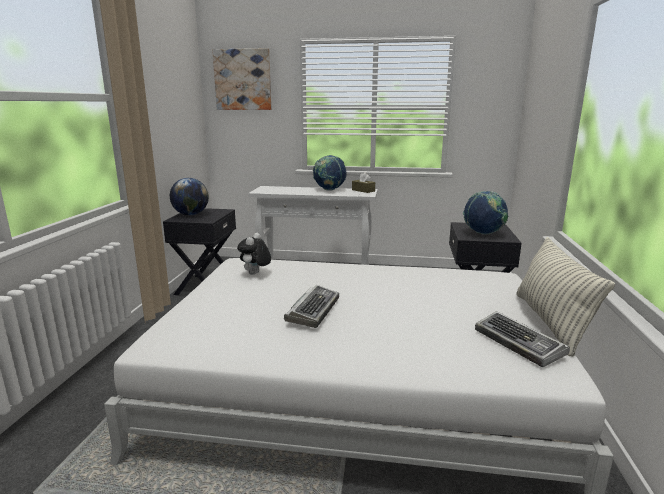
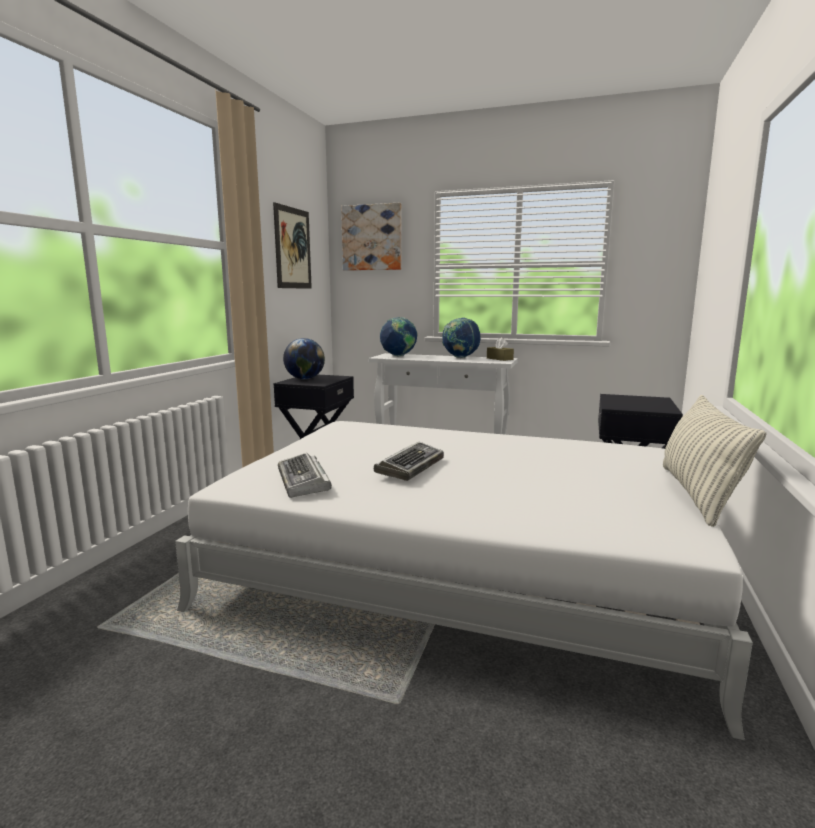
camera: 10 degrees right, 5 degrees down
plush toy [237,233,271,275] -> none
globe [463,191,508,235] -> globe moved to [380,317,418,356]
keyboard [475,311,570,368] -> keyboard moved to [278,453,332,498]
none -> picture [273,202,312,289]

